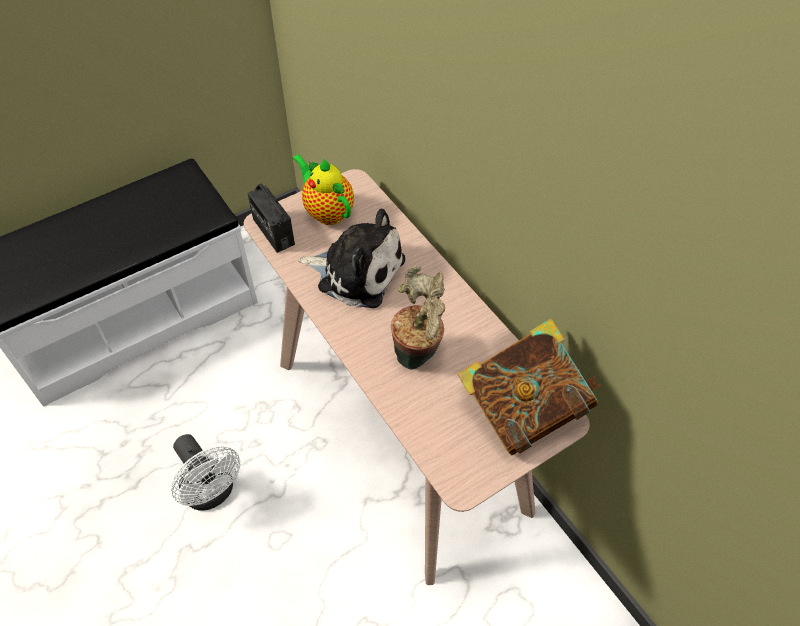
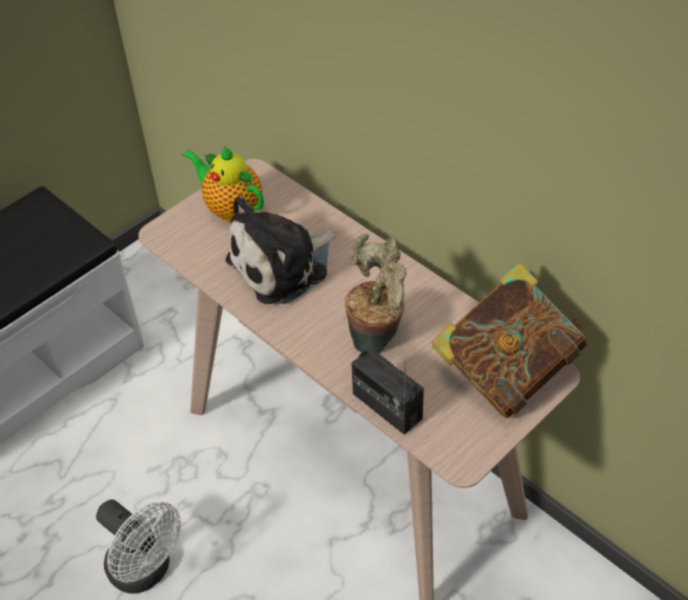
camera: 10 degrees left, 5 degrees down
radio [247,184,295,253] -> radio moved to [351,348,424,435]
plush toy [298,208,405,308] -> plush toy turned 135 degrees clockwise [225,196,336,304]

